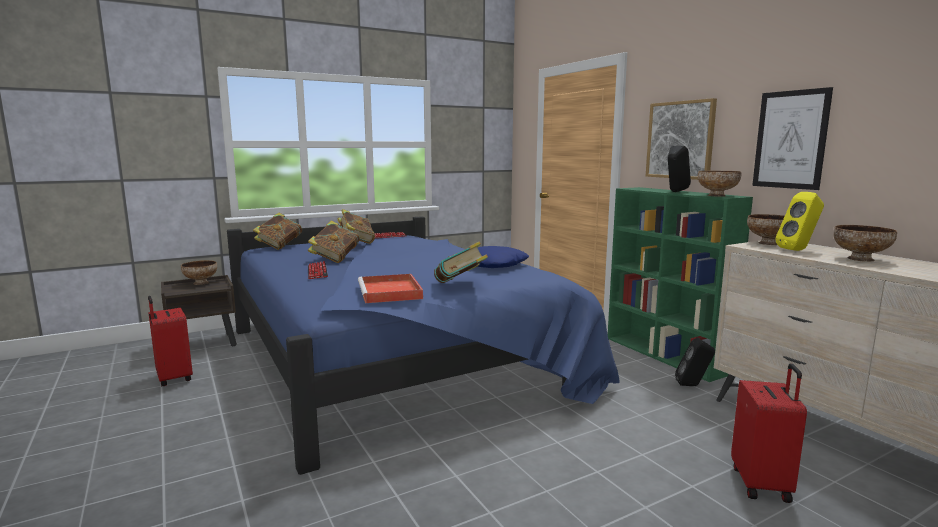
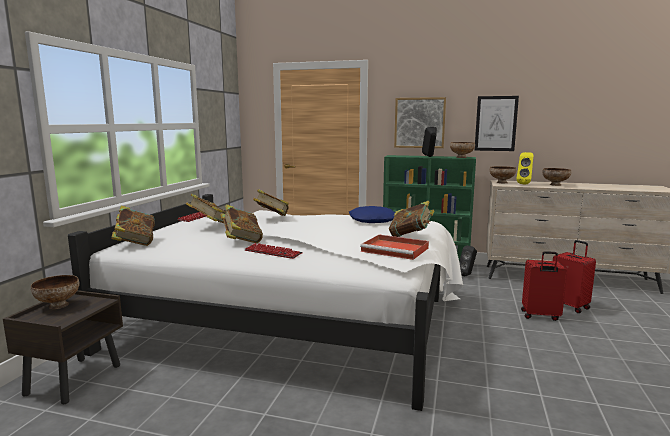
camera: 45 degrees left, 0 degrees up
red suitcase [148,296,193,386] -> red suitcase moved to [521,251,567,321]
blue bed [227,216,620,475] -> white bed [68,194,463,411]
none -> book [253,189,289,216]

